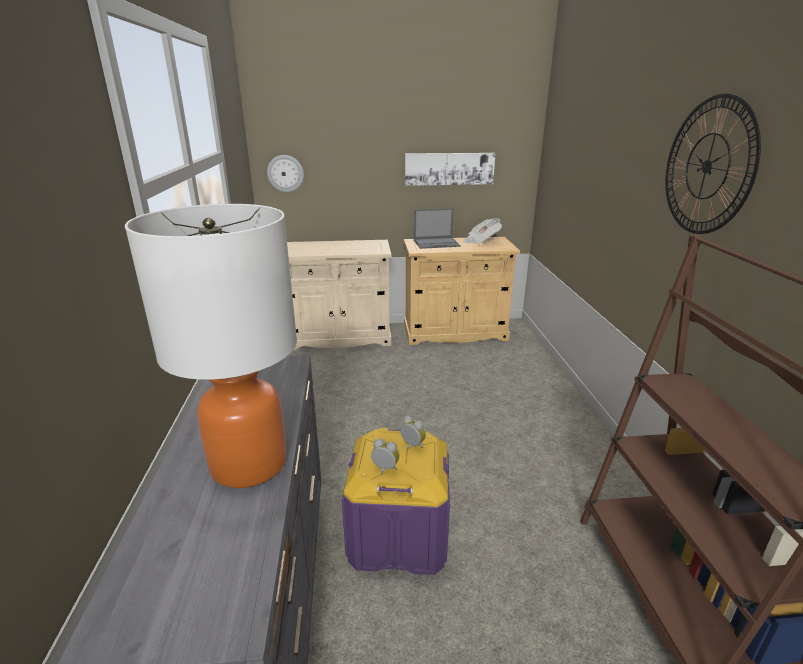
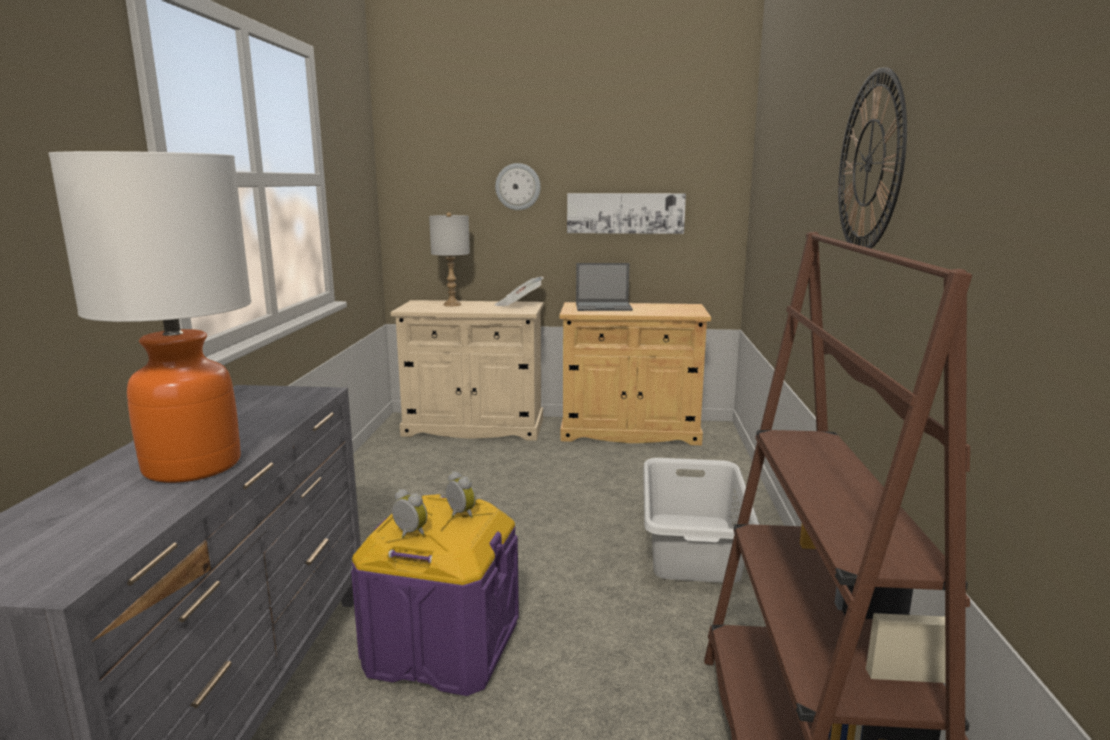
camera: 10 degrees right, 10 degrees down
wall clock [267,155,304,192] -> wall clock moved to [495,163,541,210]
newspaper [463,218,502,244] -> newspaper moved to [494,276,544,306]
none -> grey table lamp [429,212,470,306]
none -> grey laundry basket [643,458,759,583]

